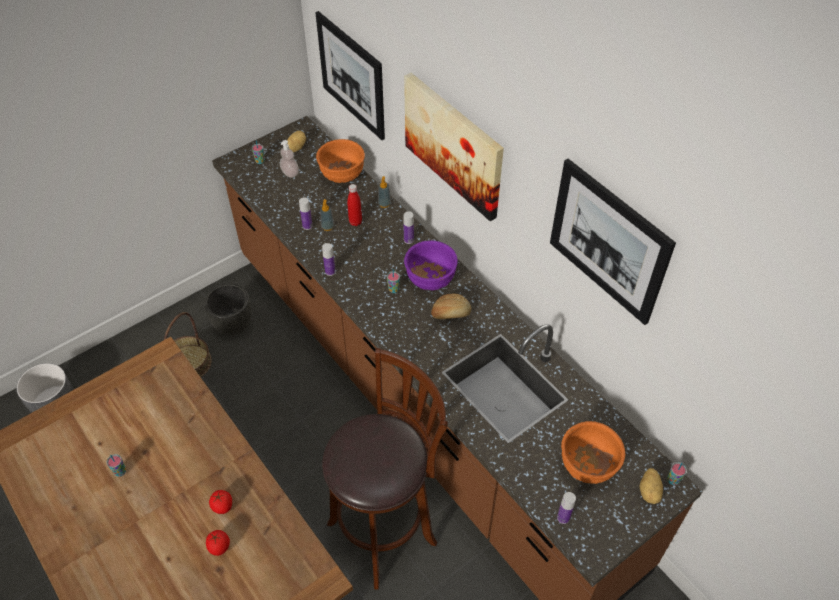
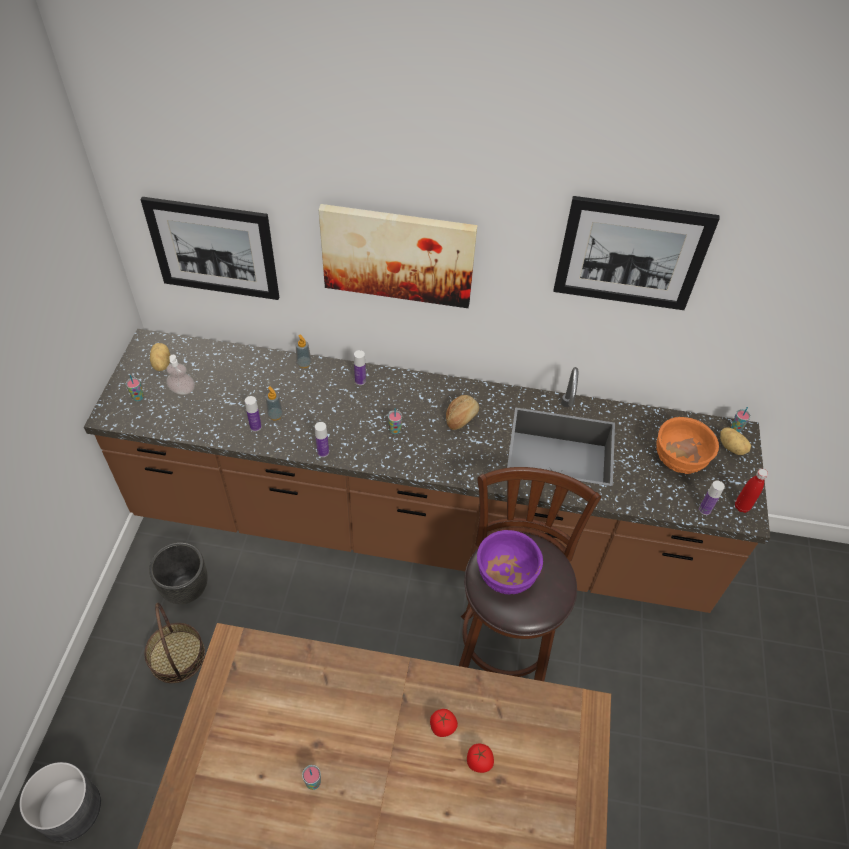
camera: 45 degrees left, 0 degrees up
orange bowl [316,139,365,183] -> none
red bottle [347,184,362,226] -> red bottle moved to [735,469,768,513]
purple bowl [404,240,458,290] -> purple bowl moved to [477,530,543,594]

